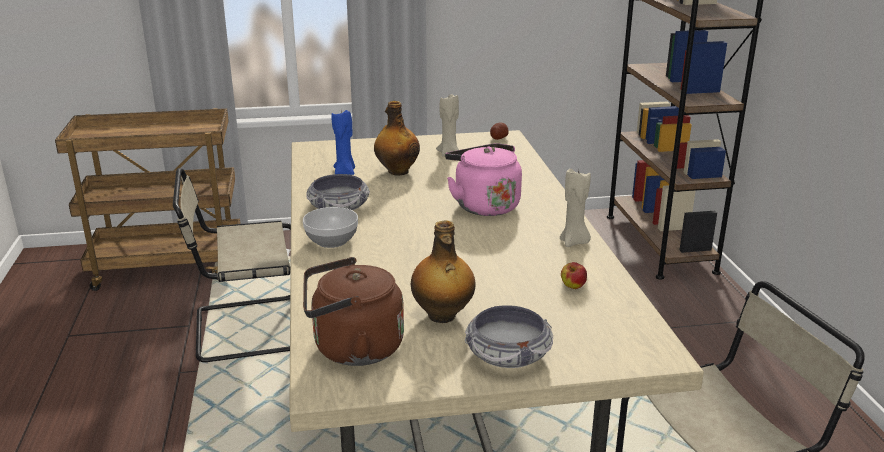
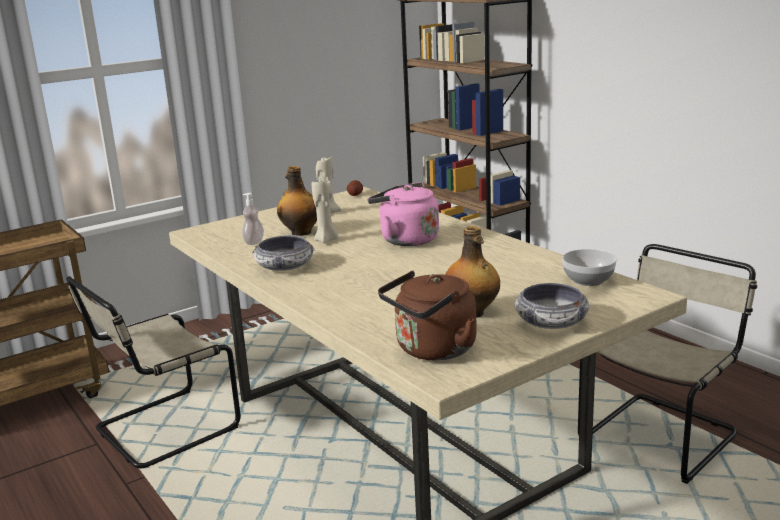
camera: 25 degrees left, 5 degrees down
bowl [303,207,358,248] -> bowl moved to [562,249,617,286]
blue candle [331,110,355,175] -> soap dispenser [242,193,264,245]
beige candle [560,169,591,247] -> beige candle moved to [312,181,339,244]
apple [561,262,587,289] -> none

